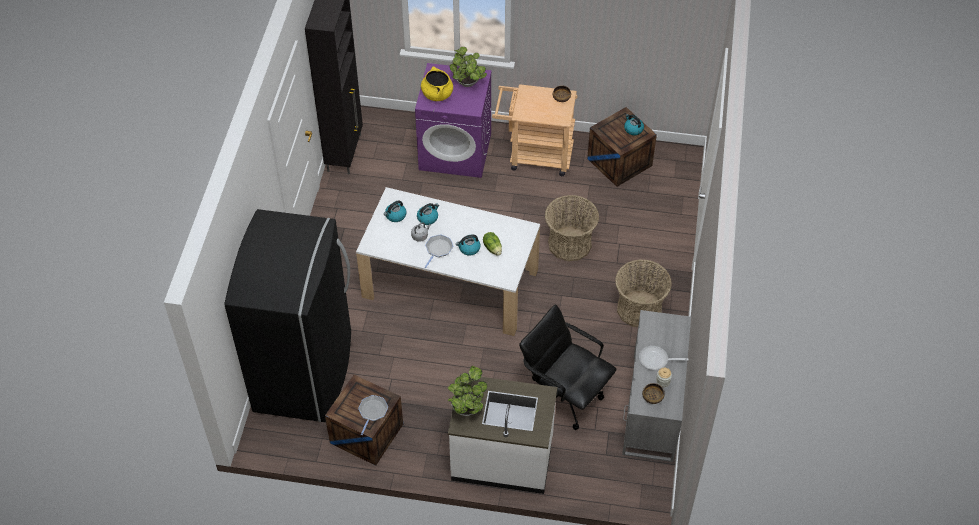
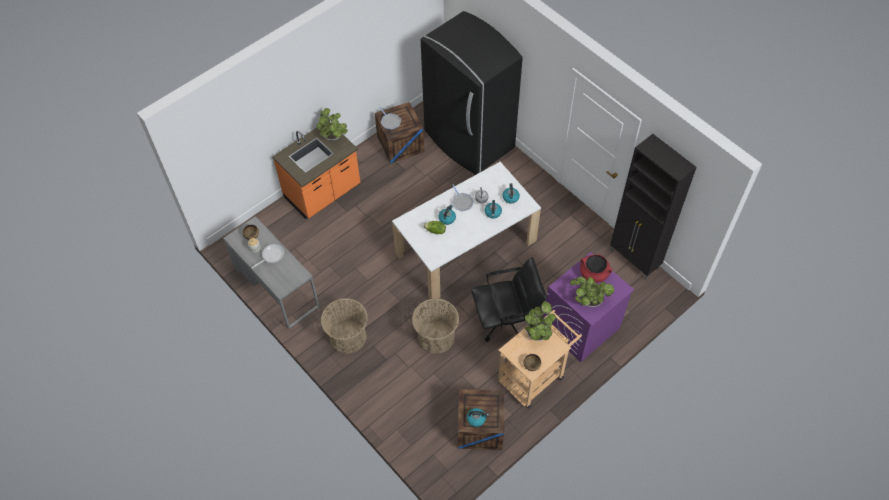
camera: 130 degrees right, 5 degrees up
yellow cooking pot [421,66,453,101] -> red cooking pot [580,254,612,283]
white counter [448,374,557,494] -> orange counter [272,121,360,219]
black office chair [519,304,617,430] -> black office chair moved to [471,257,547,342]
none -> potted plant [525,301,556,341]

